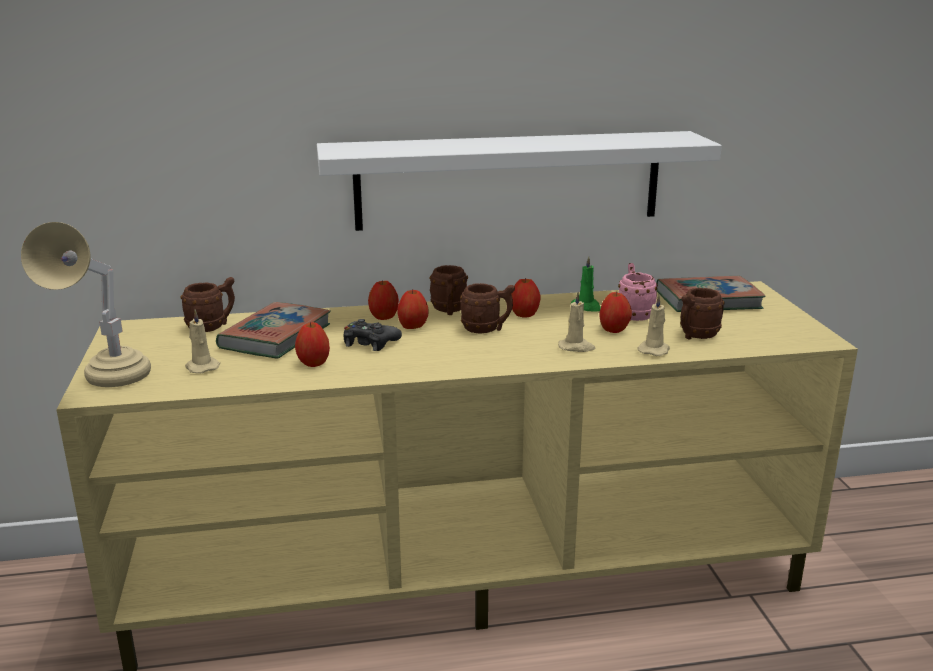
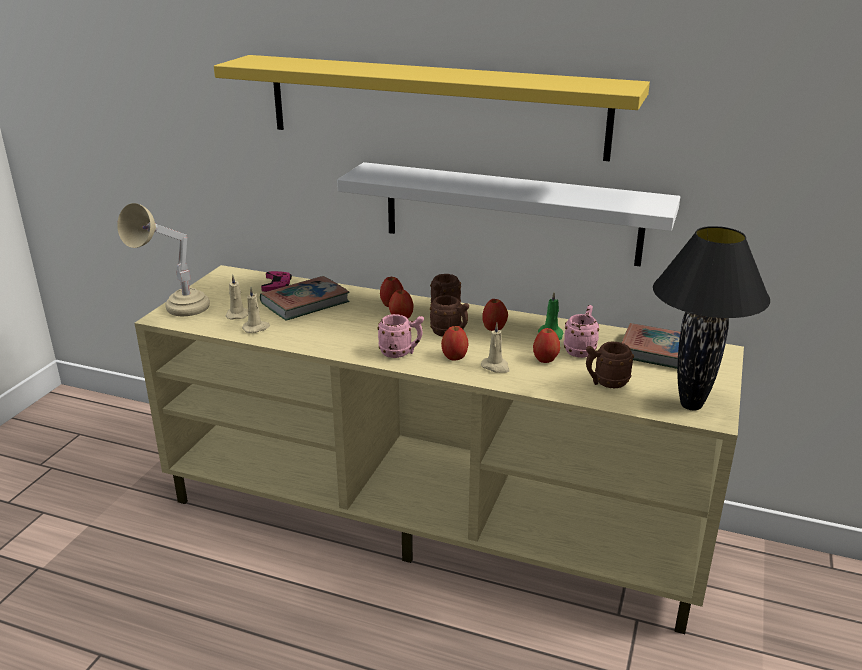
camera: 30 degrees right, 5 degrees up
brown mug [180,277,235,332] -> pink game controller [261,271,292,292]
apple [295,322,330,367] -> apple moved to [441,326,469,361]
black game controller [344,319,402,351] -> none
beige candle [638,295,670,356] -> beige candle moved to [242,287,270,333]
none -> yellow shelf [214,55,650,161]
none -> pink mug [377,314,424,358]
none -> black table lamp [653,226,770,410]

